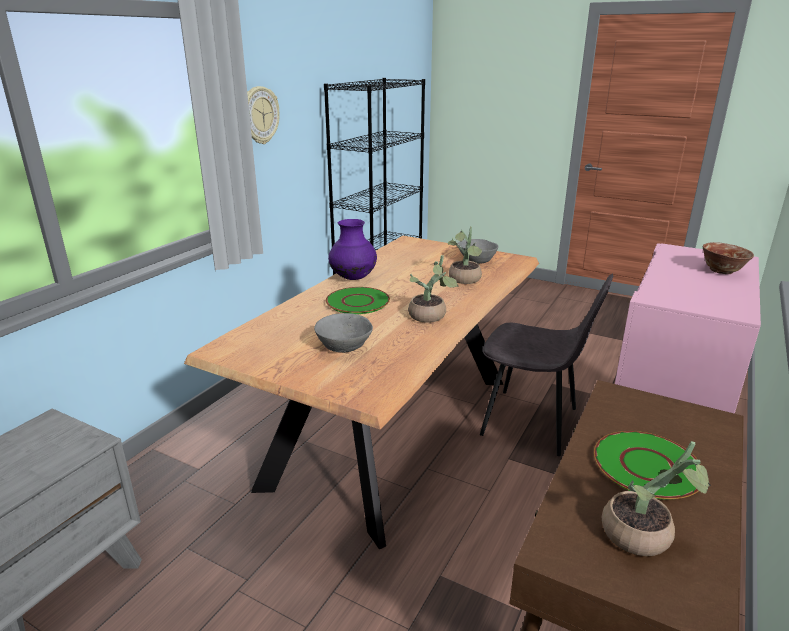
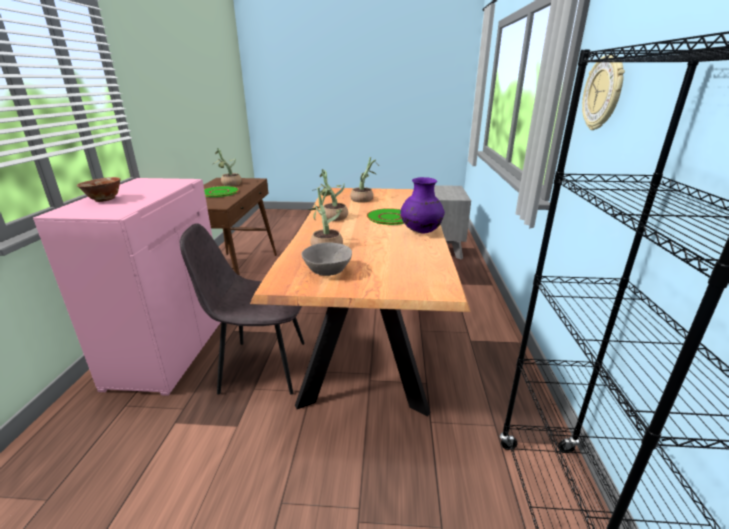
camera: 155 degrees right, 0 degrees up
grey bowl [314,313,373,353] -> potted plant [350,157,379,203]

